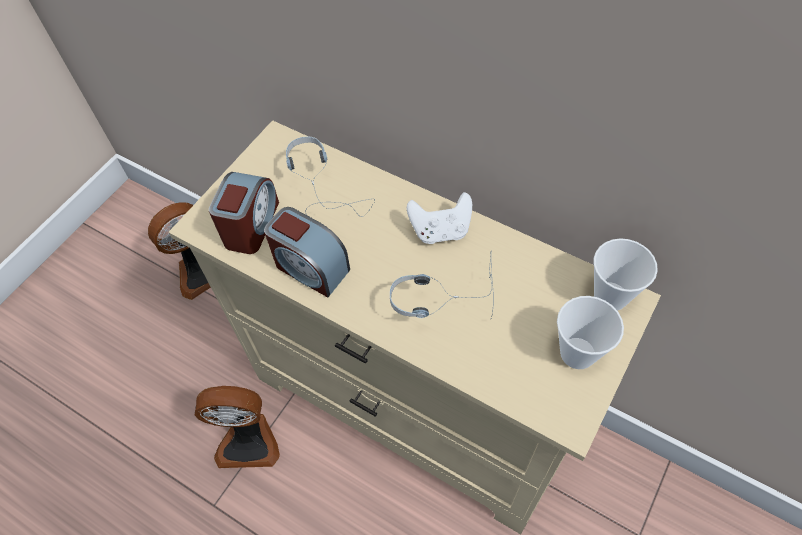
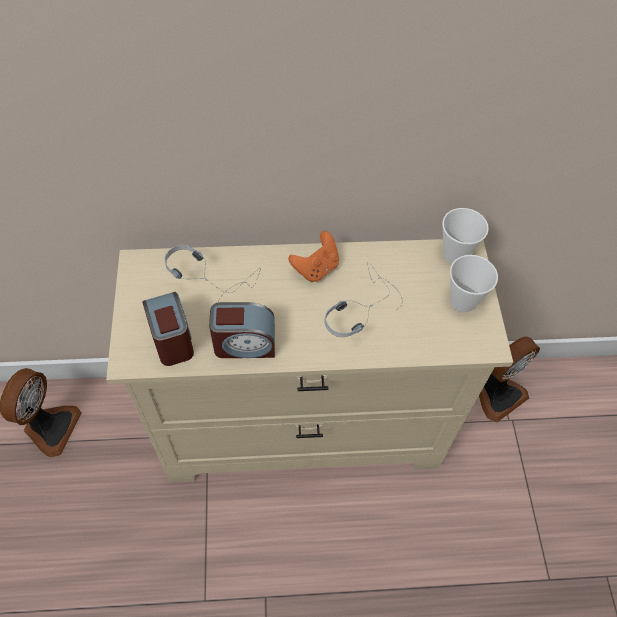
camera: 40 degrees left, 0 degrees up
fan [195,386,280,468] -> fan moved to [479,336,540,422]
white game controller [407,192,472,244] -> orange game controller [288,231,339,282]

